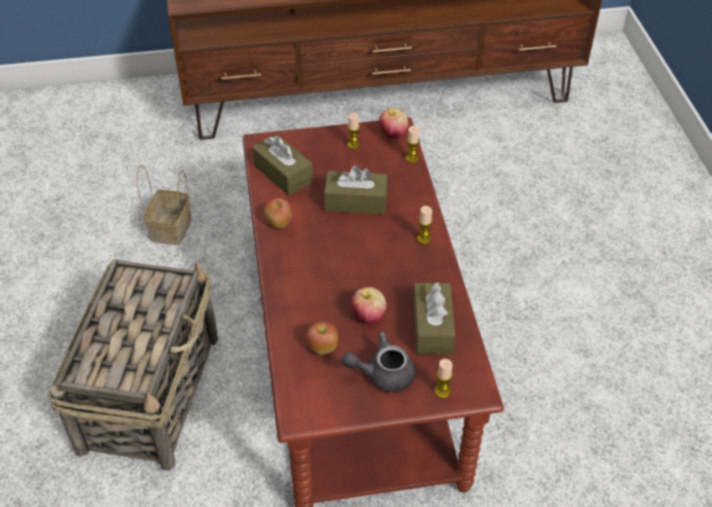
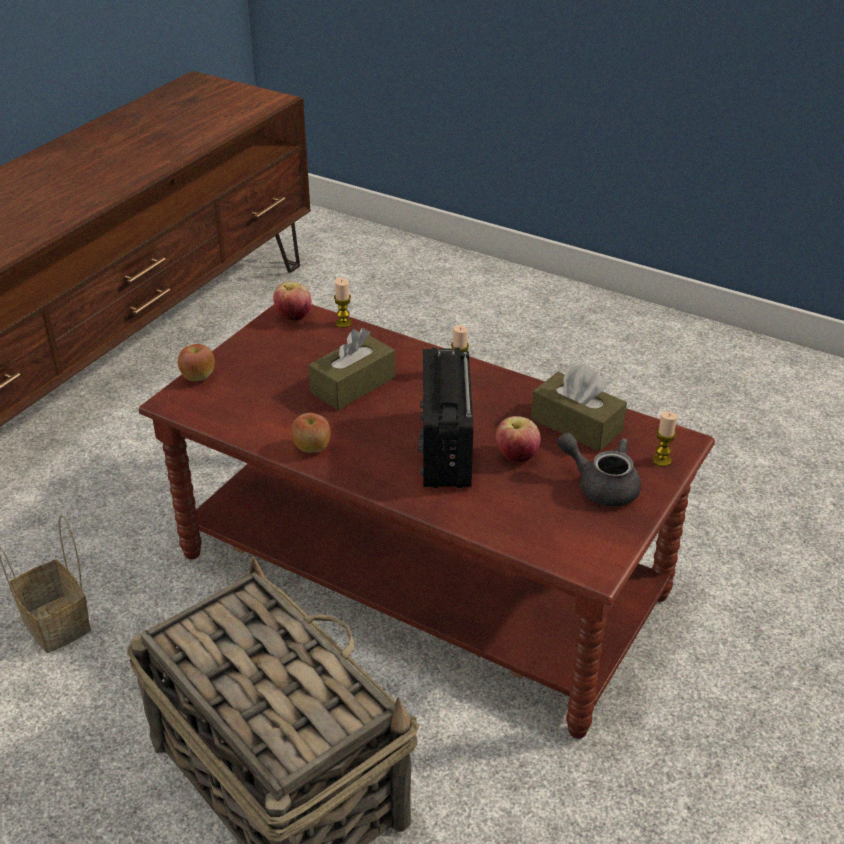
camera: 50 degrees left, 10 degrees down
brown tissue box [252,134,313,196] -> none
apple [307,322,338,355] -> apple moved to [178,344,215,381]
grey teapot [342,332,416,392] -> grey teapot turned 90 degrees clockwise [557,433,641,506]
candle [347,113,360,150] -> none
none -> radio [418,347,473,488]

